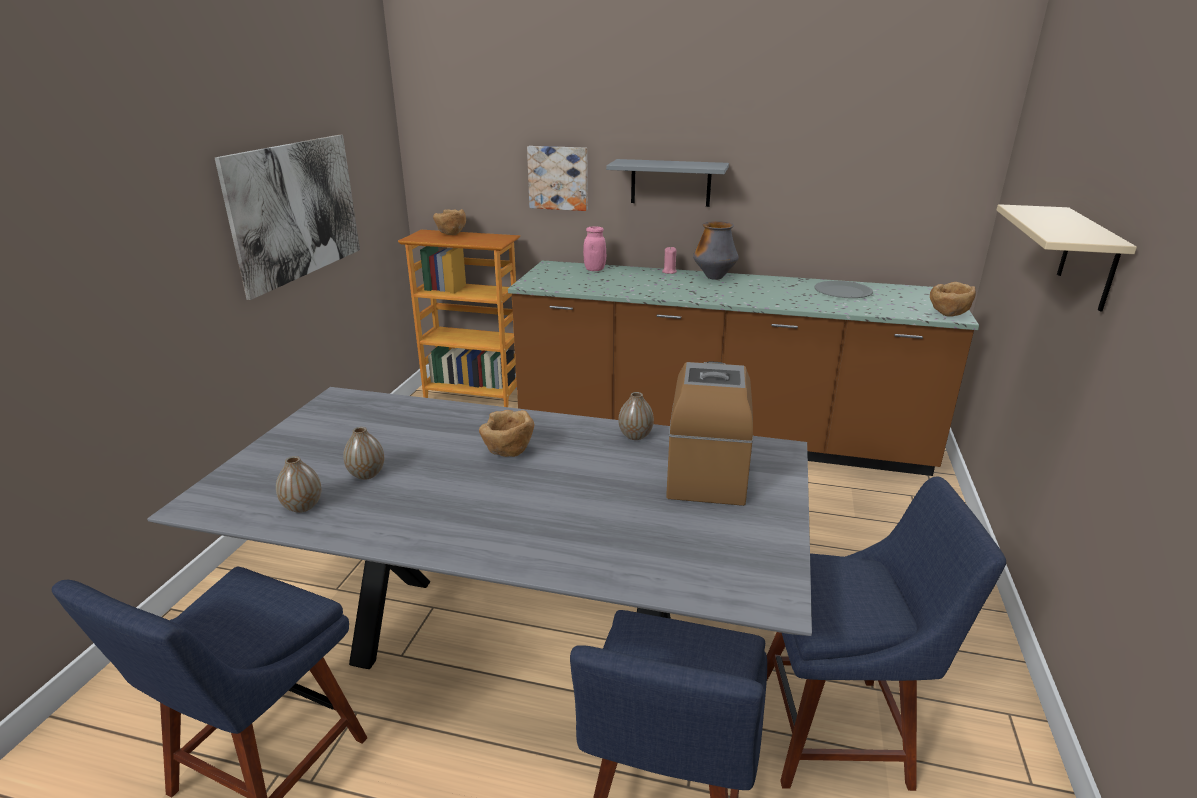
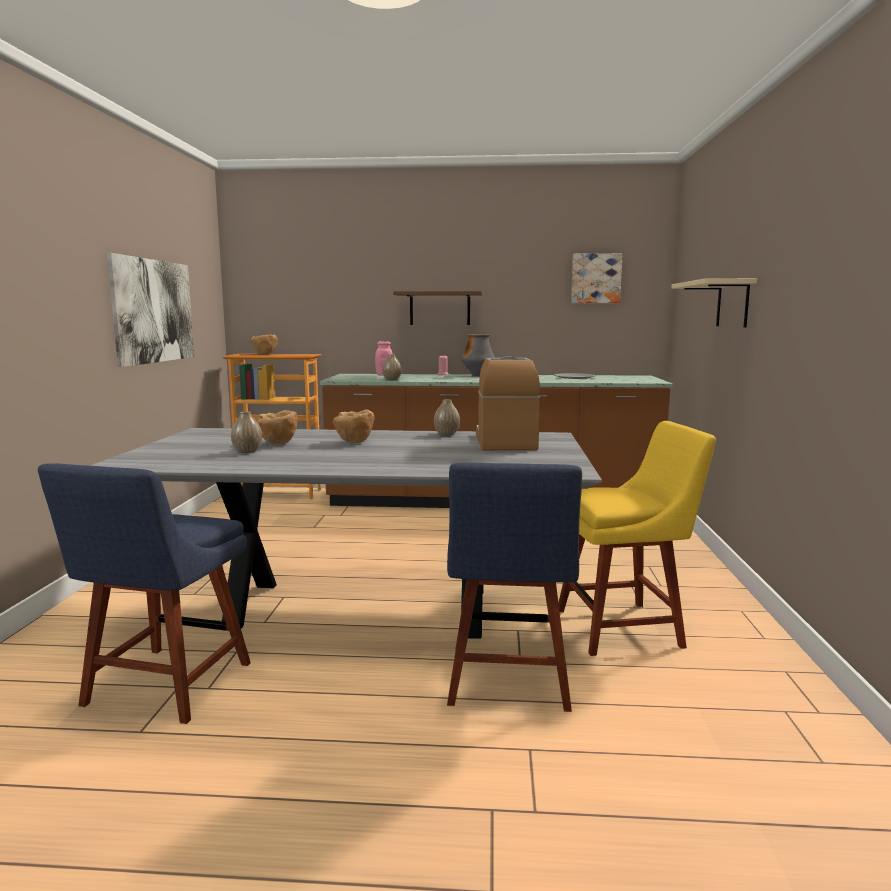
camera: 10 degrees left, 15 degrees down
vase [276,456,321,513] -> vase moved to [382,354,401,380]
picture [527,146,588,211] -> picture moved to [571,253,622,303]
grey shelf [606,159,729,207] -> brown shelf [393,291,482,325]
blue chair [767,477,1006,791] -> yellow chair [558,421,716,656]
brown bowl [930,282,976,317] -> brown bowl moved to [257,410,297,444]

